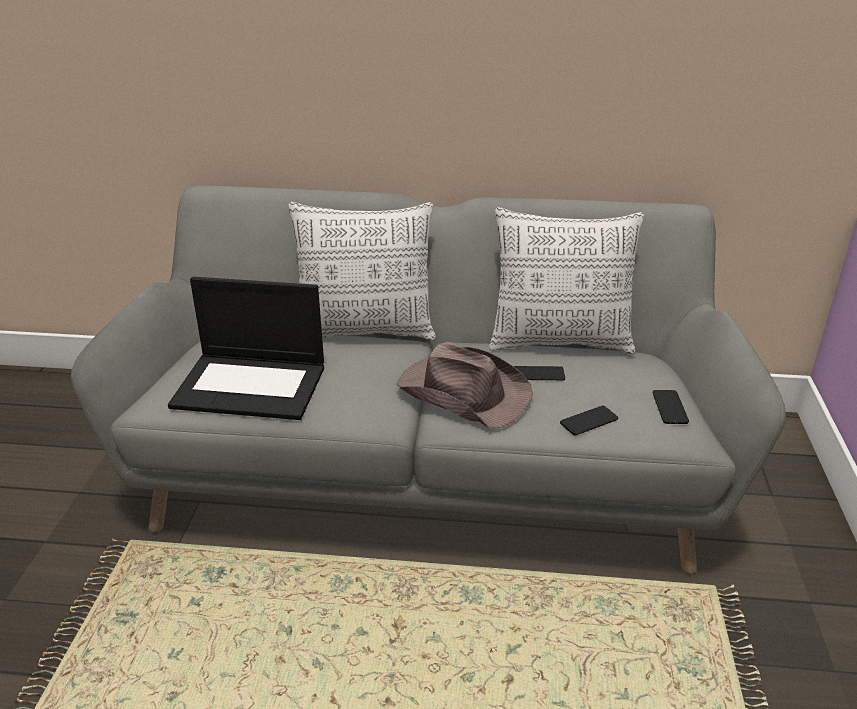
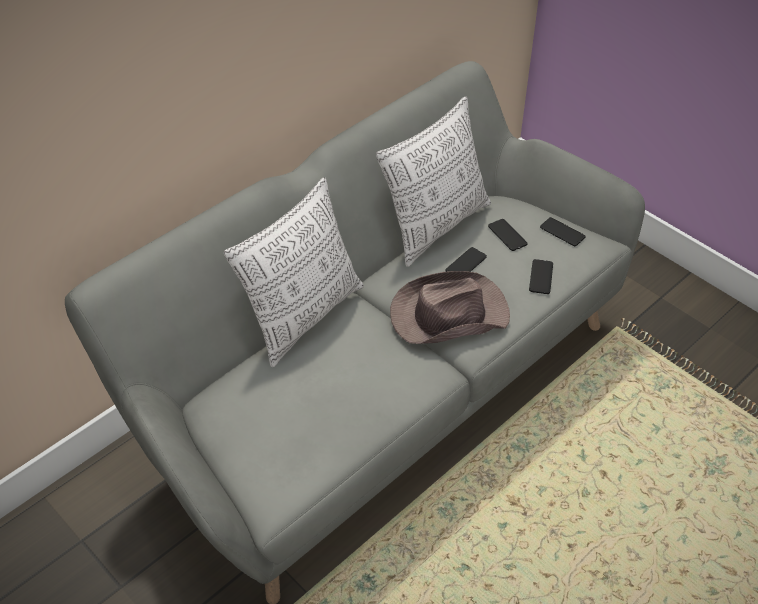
camera: 50 degrees left, 15 degrees up
laptop [168,277,324,420] -> none
none -> phone [488,219,527,251]

